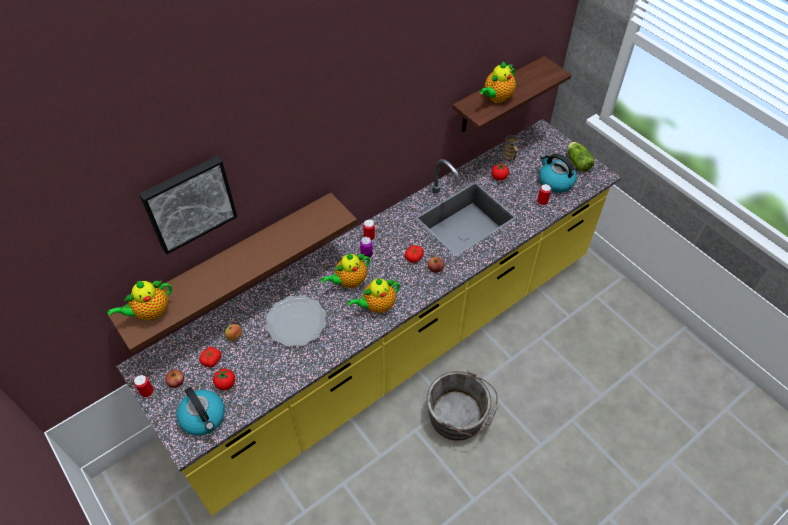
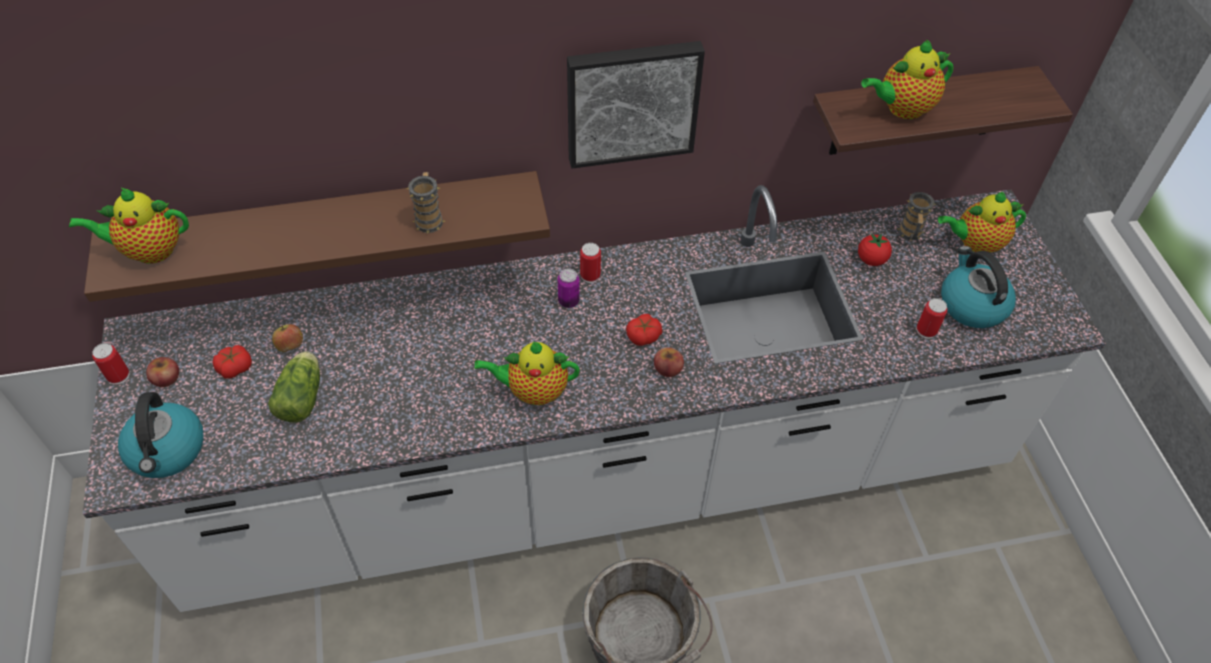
camera: 25 degrees right, 0 degrees up
yellow counter [117,119,621,516] -> white counter [83,185,1106,612]
picture [139,156,237,255] -> picture moved to [567,41,705,169]
tomato [213,369,235,390] -> none
plate [266,295,326,347] -> none
teapot [321,254,370,288] -> teapot moved to [938,191,1026,253]
lettuce [567,142,594,172] -> lettuce moved to [268,351,320,423]
none -> mug [406,172,445,233]

